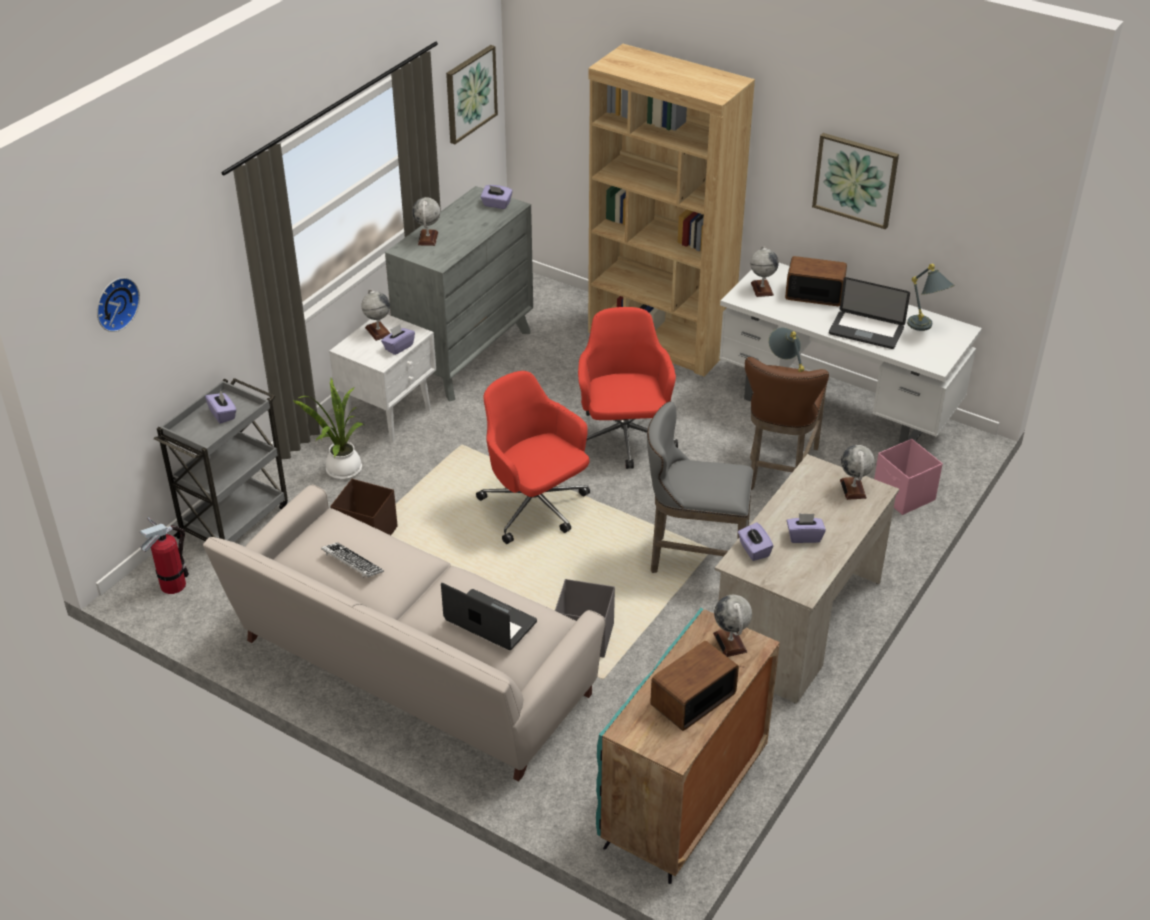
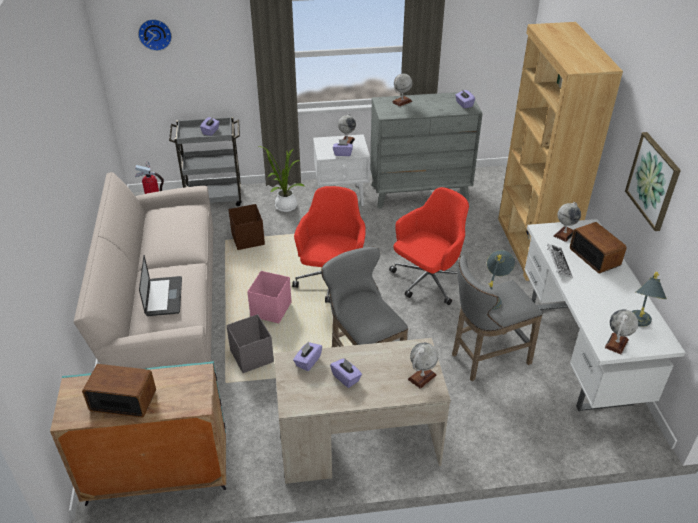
camera: 50 degrees right, 0 degrees up
keyboard [321,542,384,577] -> keyboard moved to [547,244,573,278]
picture [446,45,498,144] -> none
globe [713,595,752,657] -> globe moved to [605,309,638,354]
brown stool [745,357,829,490] -> grey stool [452,255,543,381]
laptop [829,277,910,349] -> none
pink storage box [874,439,943,515] -> pink storage box moved to [247,271,291,323]

